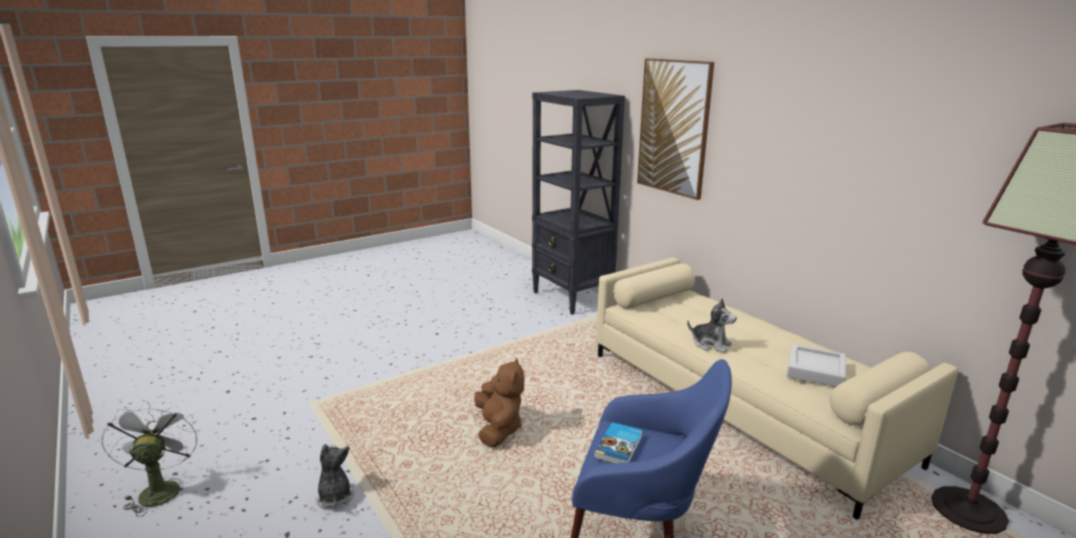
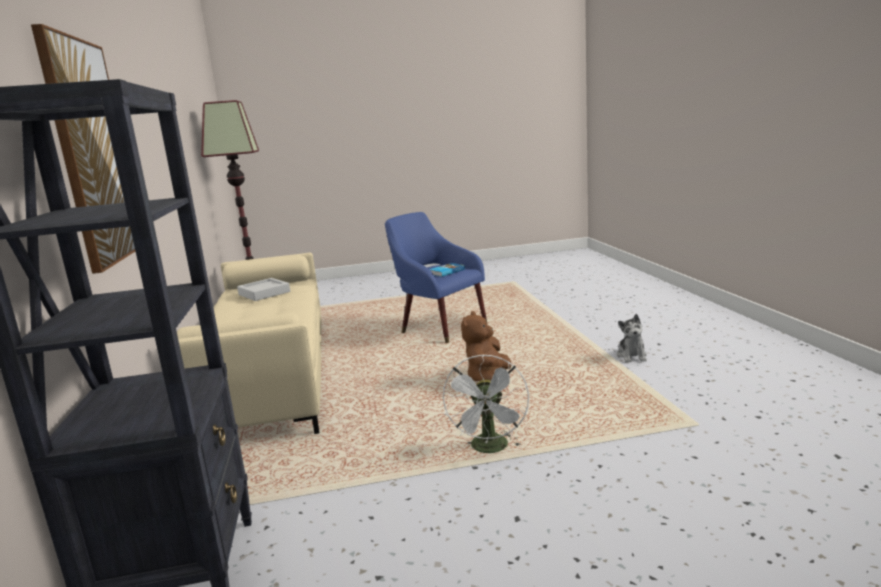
camera: 155 degrees left, 5 degrees down
white fan [101,400,199,517] -> white fan moved to [443,354,529,453]
plush toy [687,299,737,353] -> none

